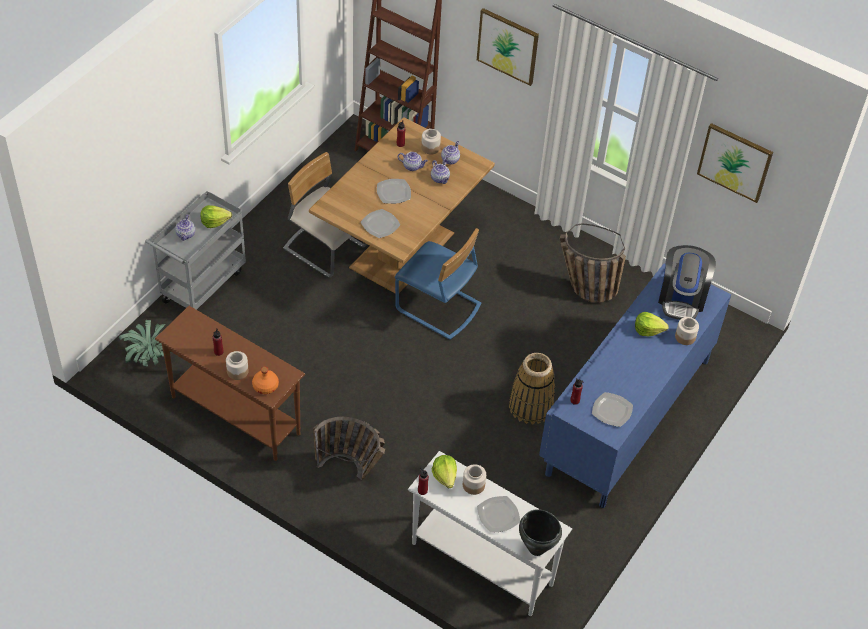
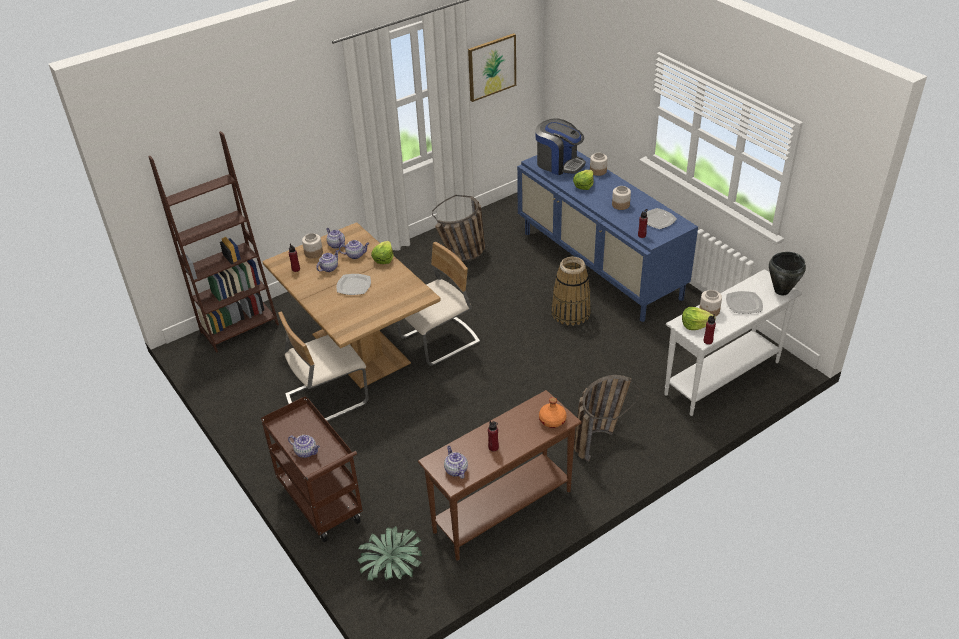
camera: 65 degrees left, 10 degrees down
grey cart [145,191,246,310] -> brown cart [261,396,363,542]
lettuce [200,205,232,228] -> lettuce moved to [371,241,393,264]
jar [226,351,249,380] -> jar moved to [612,186,631,210]
plate [361,209,400,238] -> none
blue chair [395,228,481,340] -> beige chair [397,242,480,366]
picture [477,8,539,86] -> none
none -> teapot [444,446,468,479]

